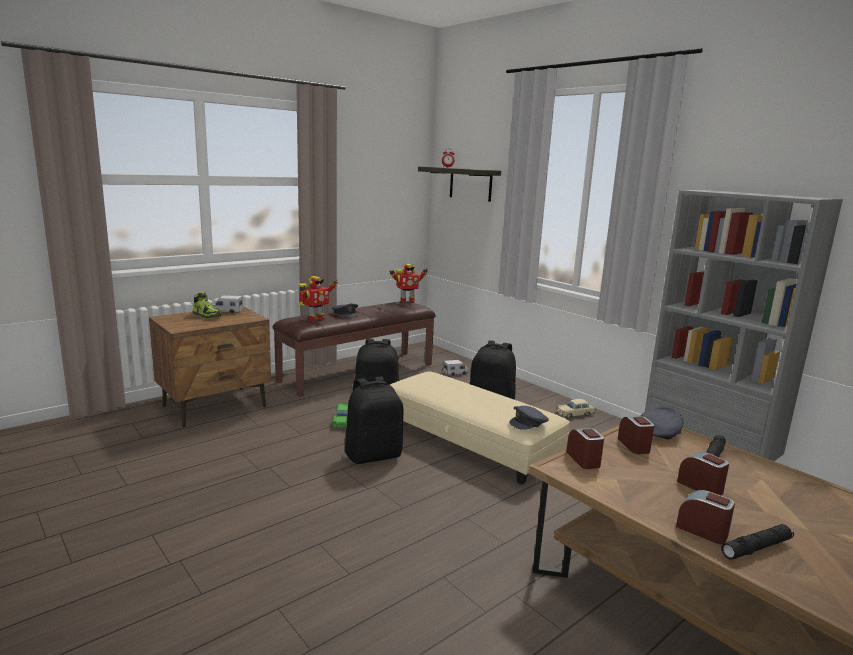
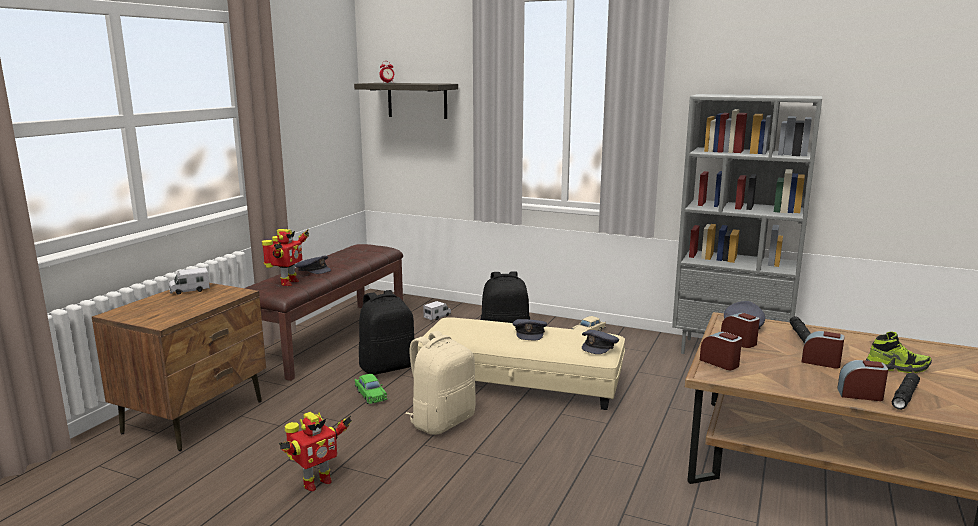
camera: 25 degrees left, 0 degrees up
shoe [193,292,222,319] -> shoe moved to [866,332,932,373]
black backpack [345,376,403,464] -> beige backpack [405,331,476,435]
toy robot [389,264,428,303] -> toy robot moved to [279,412,352,491]
none -> grey cap [513,319,547,341]

